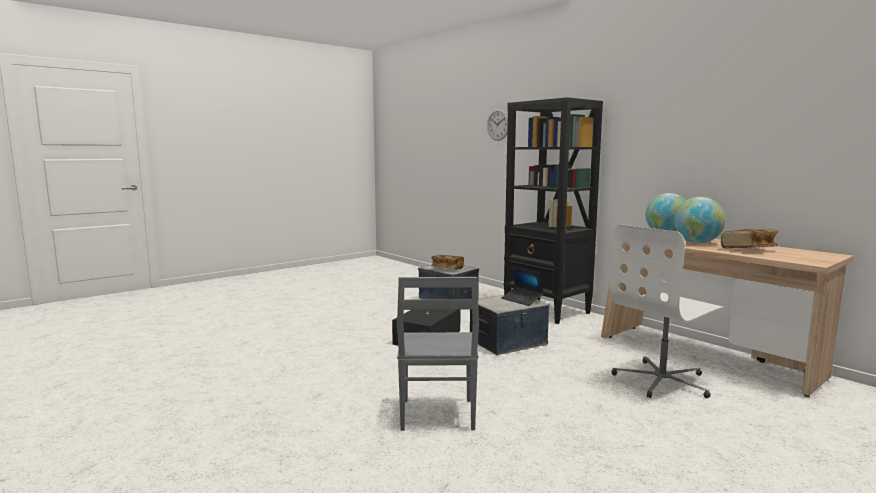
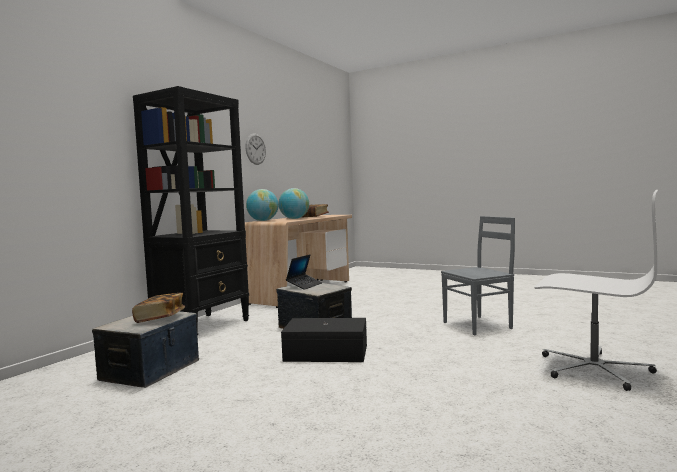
camera: 110 degrees left, 5 degrees down
wall clock [487,109,508,141] -> wall clock moved to [245,133,266,165]
white office chair [609,224,725,398] -> white office chair moved to [534,190,658,391]

